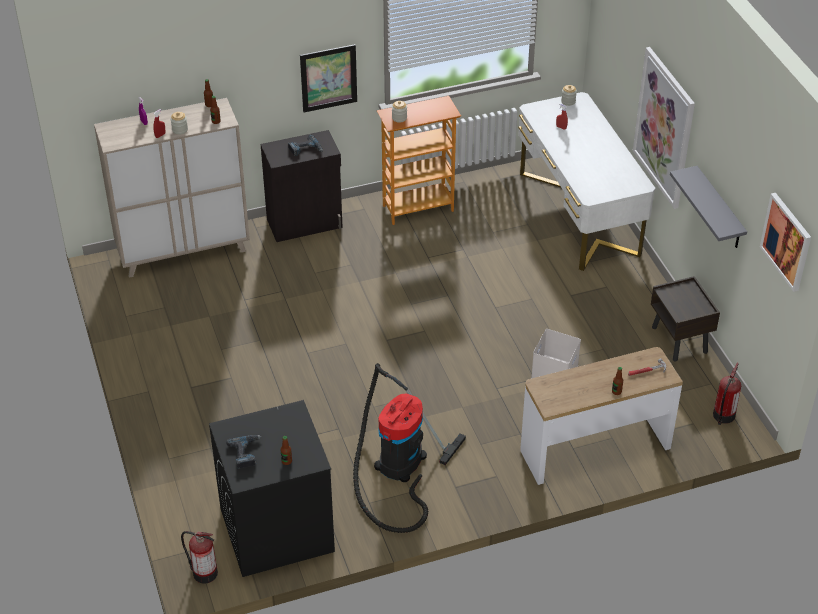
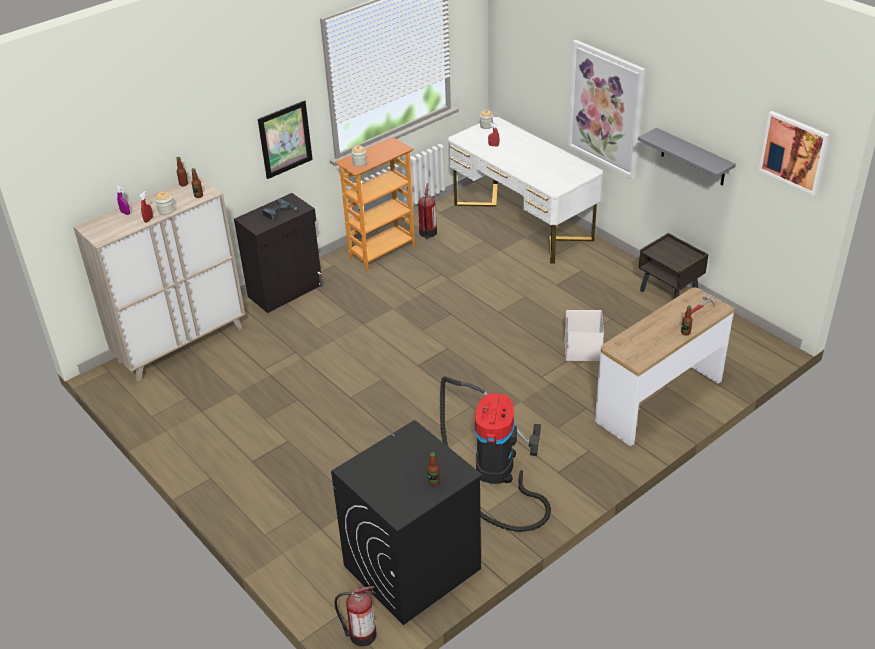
camera: 20 degrees left, 5 degrees down
power drill [226,435,262,469] -> none
fire extinguisher [713,362,741,425] -> fire extinguisher moved to [418,183,437,239]

